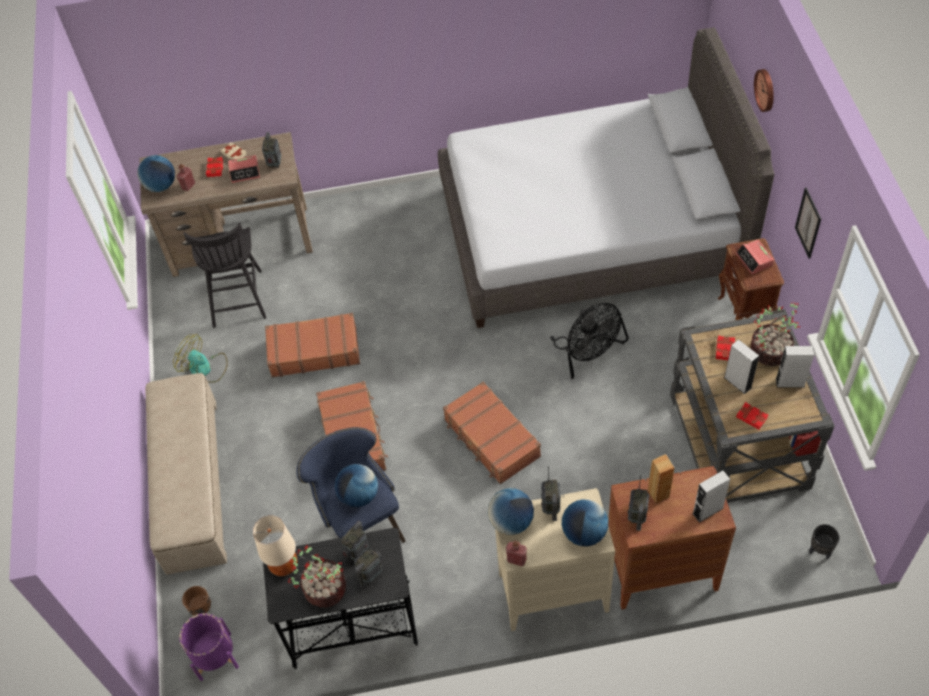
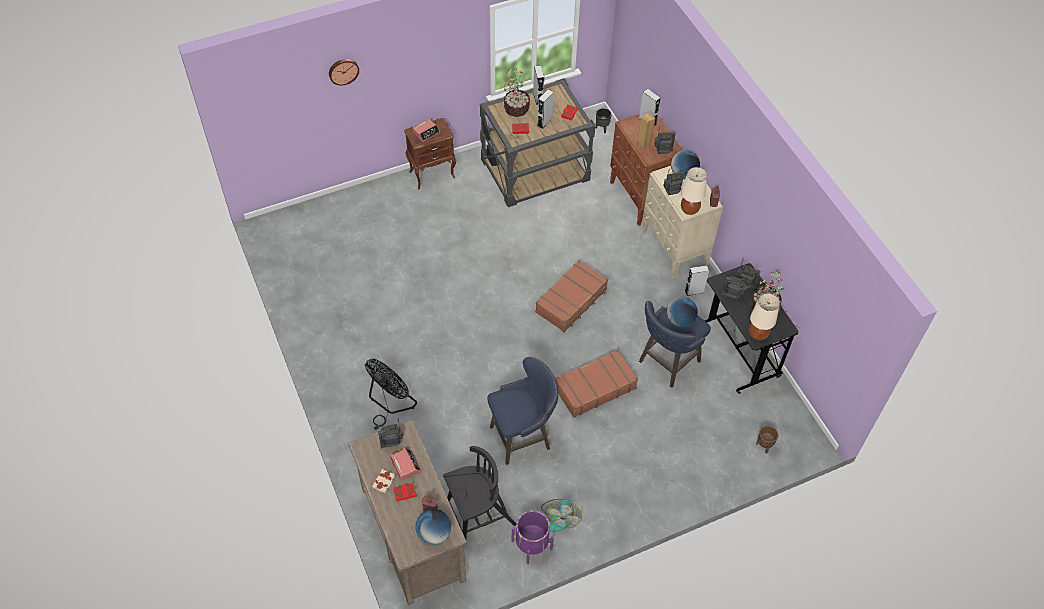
camera: 110 degrees left, 0 degrees up
beige bench [145,373,227,575] -> none
purple planter [179,613,239,681] -> purple planter moved to [512,510,554,564]
brown suitcase [265,313,360,377] -> blue stool [487,357,558,465]
grey bed [438,27,775,328] -> none
globe [488,488,534,535] -> beige table lamp [681,167,707,215]
black fan [550,303,629,379] -> black fan moved to [365,359,417,430]
picture [795,188,821,259] -> none
none -> grey speaker [685,265,709,296]

